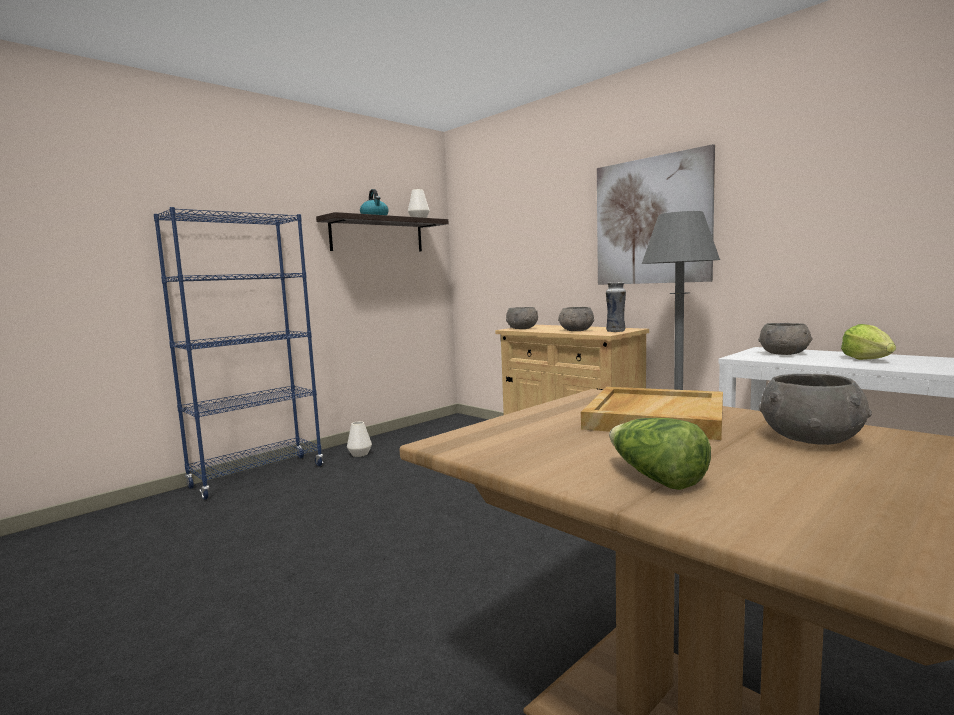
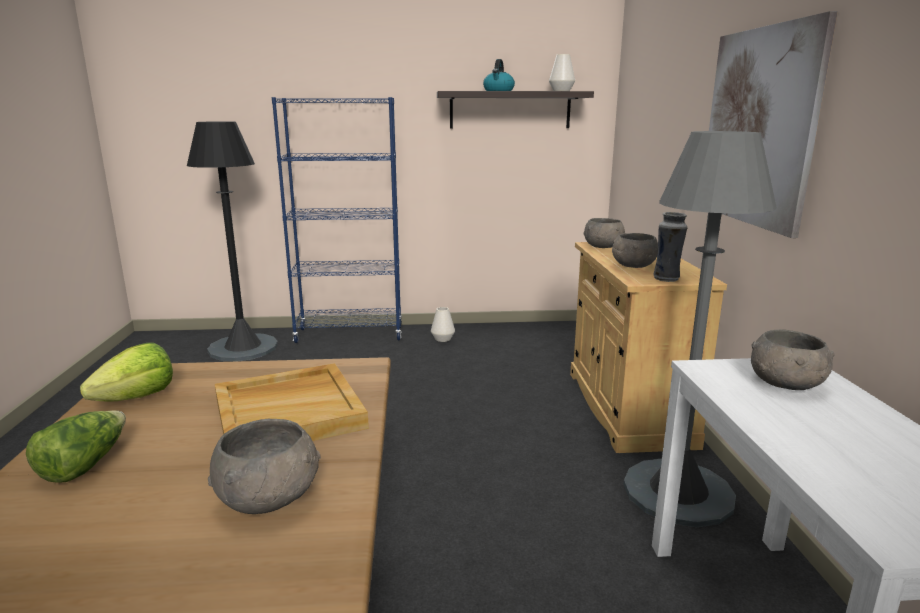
camera: 40 degrees right, 10 degrees up
lettuce [841,324,896,360] -> lettuce moved to [80,343,173,401]
none -> black floor lamp [187,121,278,361]

